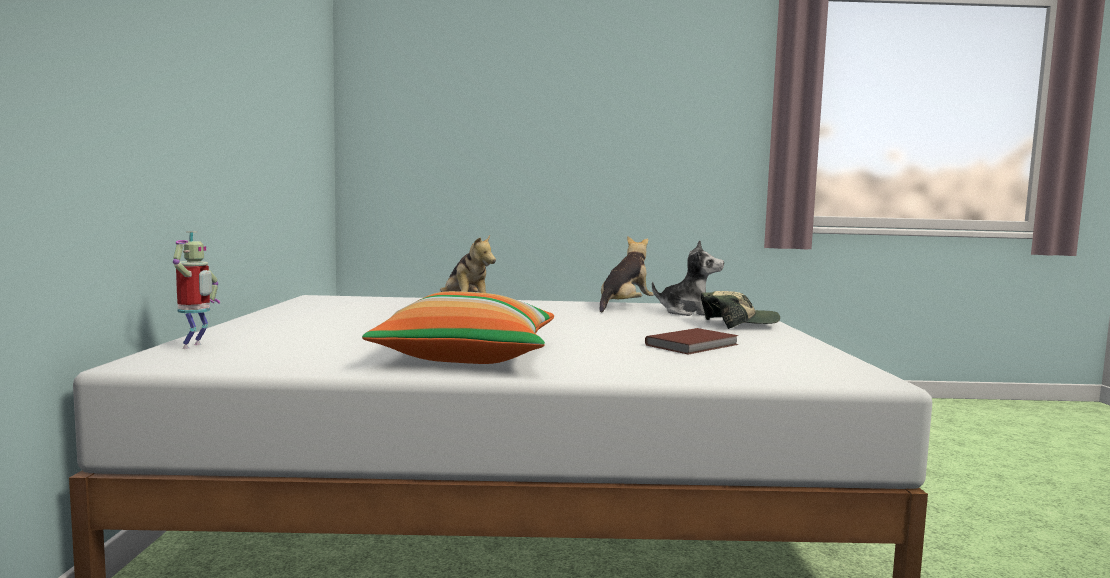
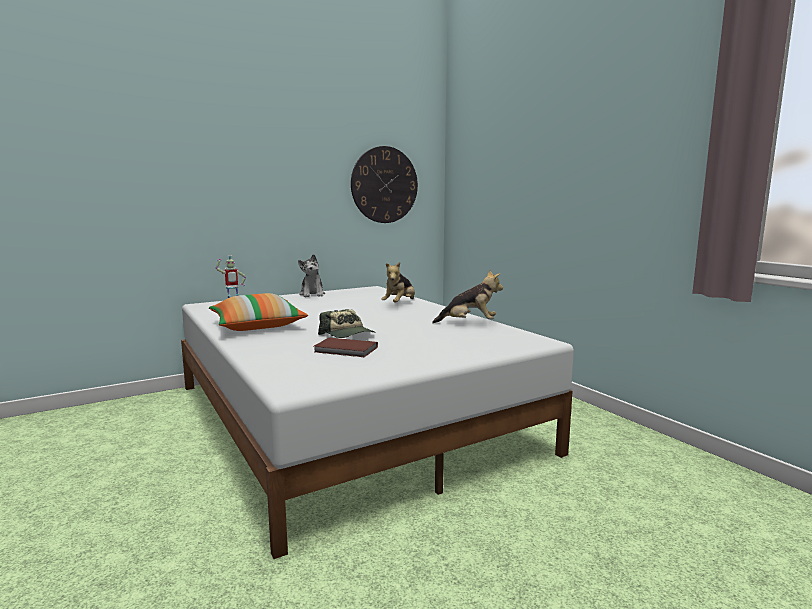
camera: 60 degrees right, 5 degrees up
plush toy [652,240,724,316] -> plush toy moved to [298,254,325,297]
cap [701,291,780,329] -> cap moved to [318,309,376,338]
none -> wall clock [351,146,418,223]

